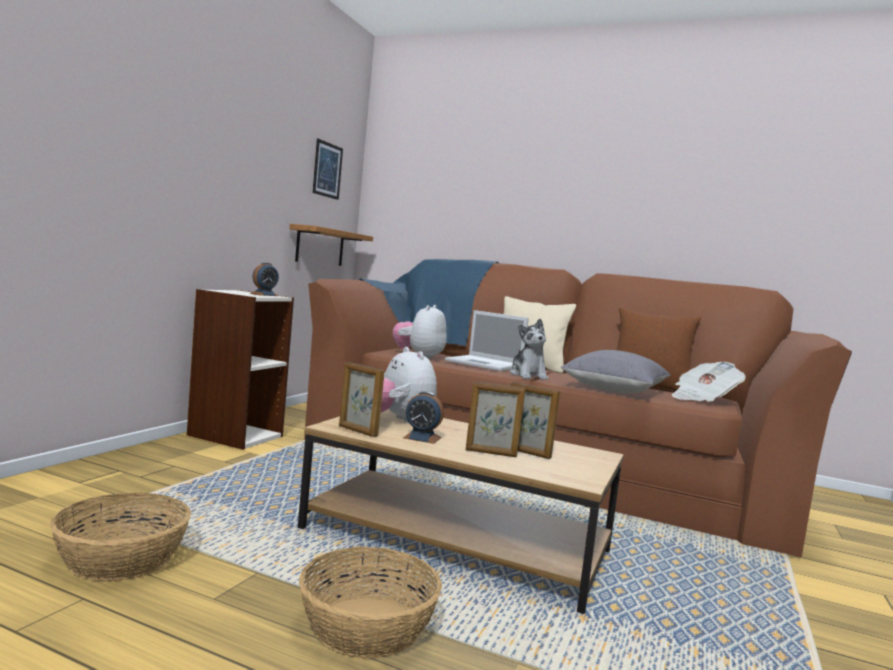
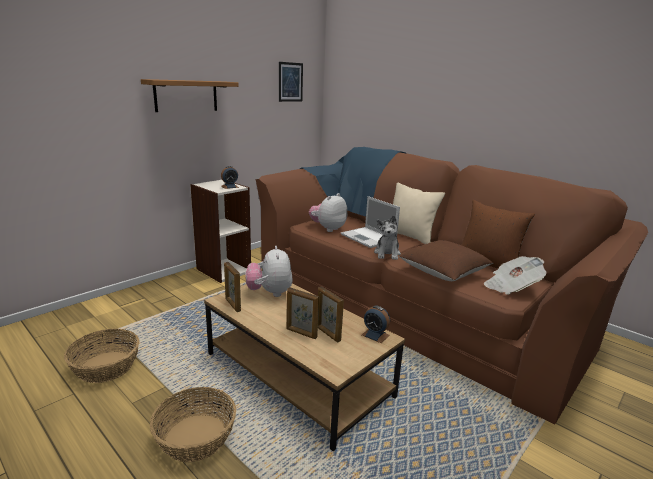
camera: 20 degrees right, 15 degrees up
shelf [289,224,373,266] -> shelf moved to [141,79,239,112]
alarm clock [403,391,444,444] -> alarm clock moved to [362,305,390,343]
grey pillow [561,350,671,393] -> brown pillow [399,240,493,281]

